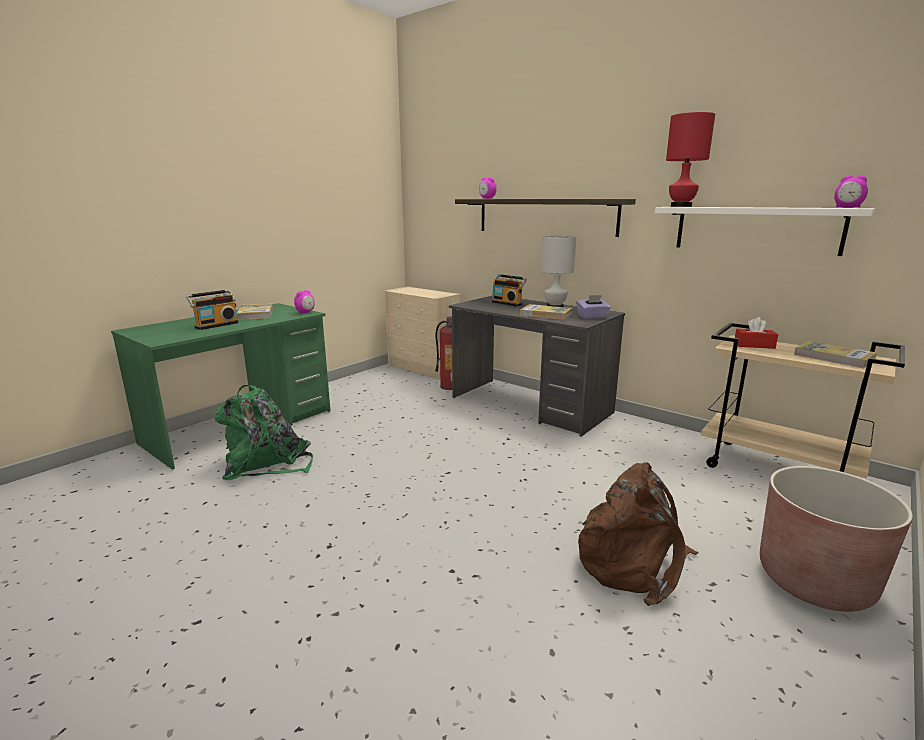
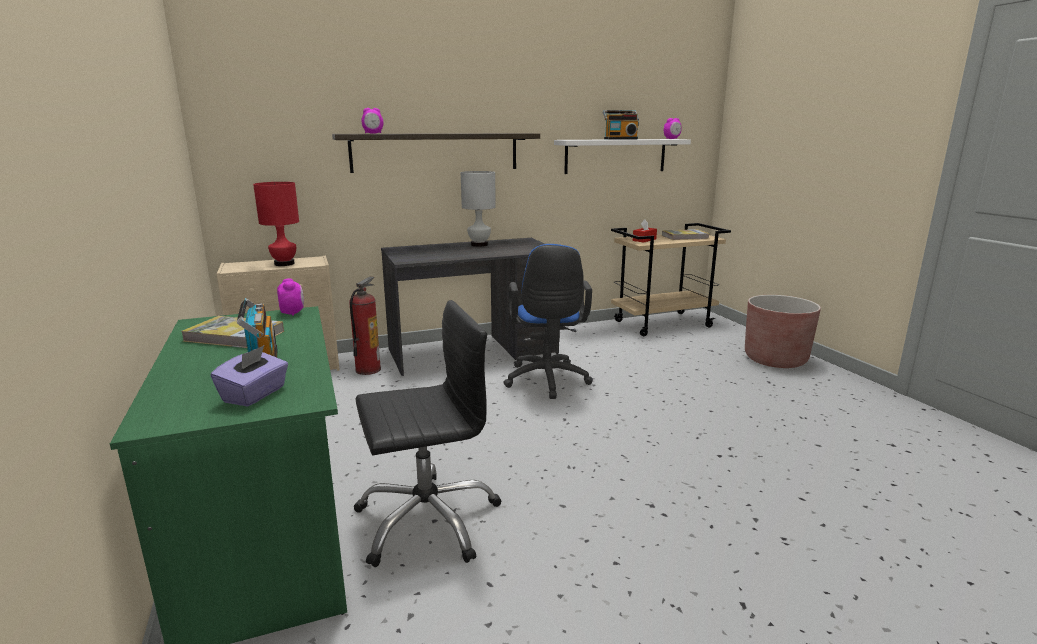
camera: 60 degrees left, 0 degrees up
green backpack [215,385,313,480] -> black office chair [354,300,501,567]
radio [492,274,527,307] -> radio moved to [603,110,639,140]
book [520,304,573,320] -> none
purple tissue box [576,295,611,319] -> purple tissue box moved to [211,345,288,407]
brown backpack [578,462,699,606] -> none
red table lamp [666,112,715,207] -> red table lamp moved to [253,182,299,266]
none -> blue office chair [503,244,593,399]

